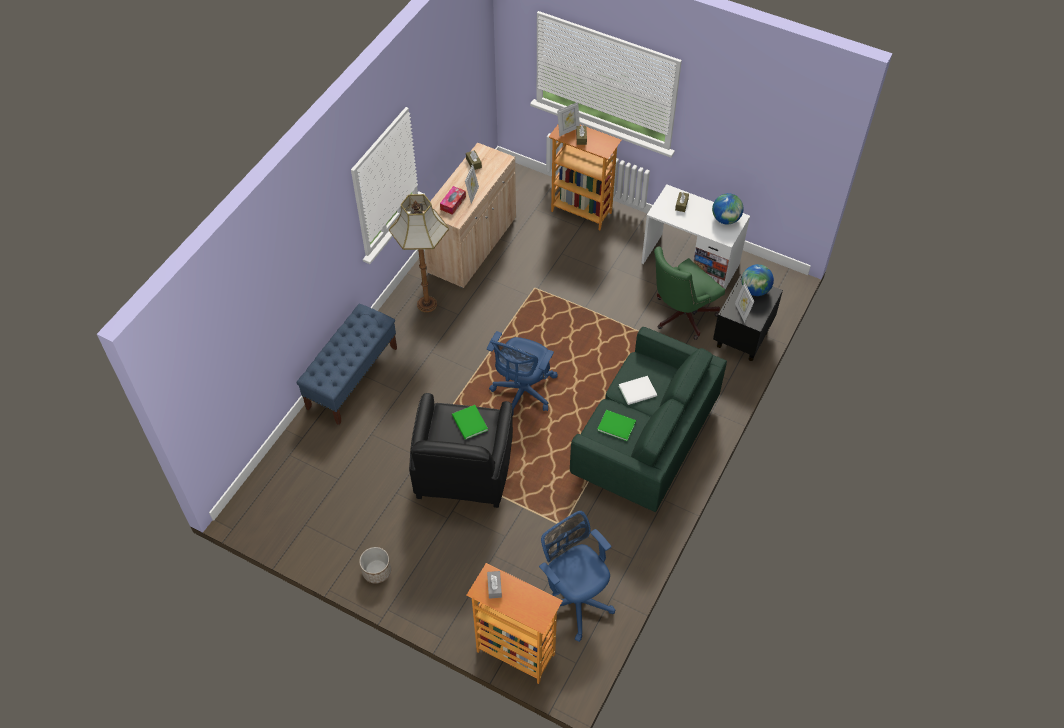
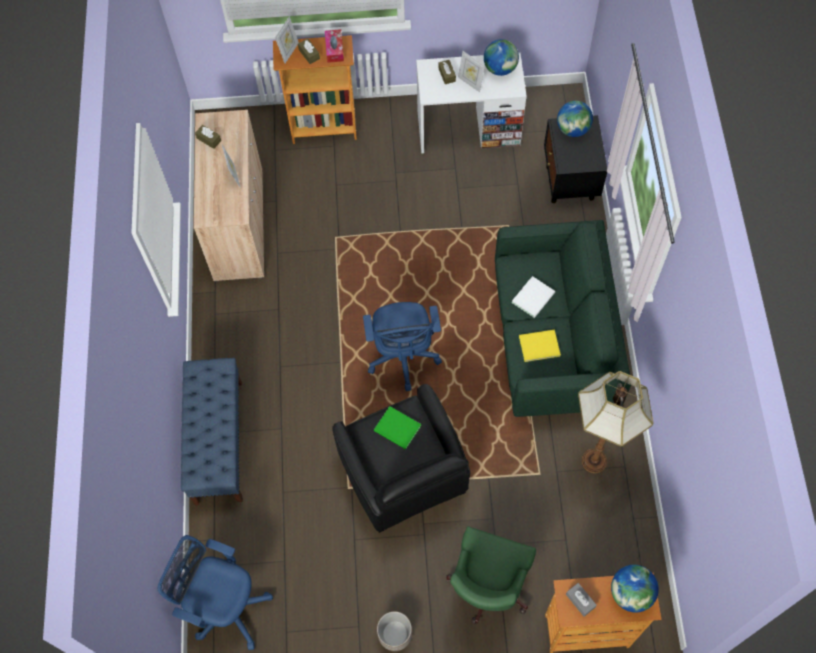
camera: 30 degrees left, 10 degrees up
floor lamp [389,194,449,312] -> floor lamp moved to [578,371,654,473]
tissue box [440,186,466,215] -> tissue box moved to [325,29,344,63]
blue office chair [539,511,615,642] -> blue office chair moved to [158,535,273,650]
green book [597,410,636,441] -> yellow book [519,330,561,362]
green office chair [654,246,725,340] -> green office chair moved to [446,526,536,624]
picture frame [735,282,755,323] -> picture frame moved to [458,51,485,92]
none -> globe [611,565,659,612]

